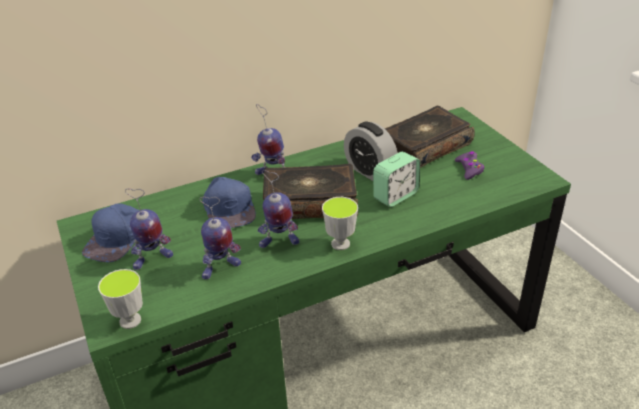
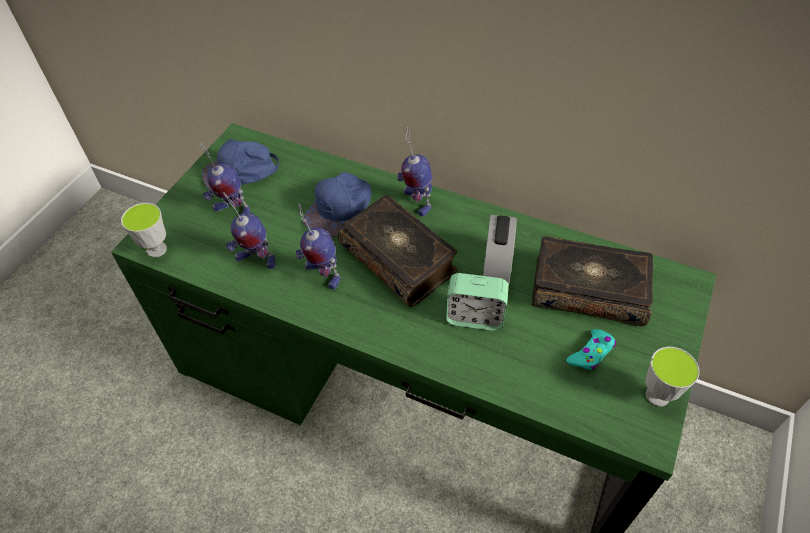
camera: 50 degrees right, 15 degrees up
cup [322,197,358,250] -> cup moved to [646,347,700,407]
purple game controller [455,151,484,180] -> turquoise game controller [566,329,616,370]

